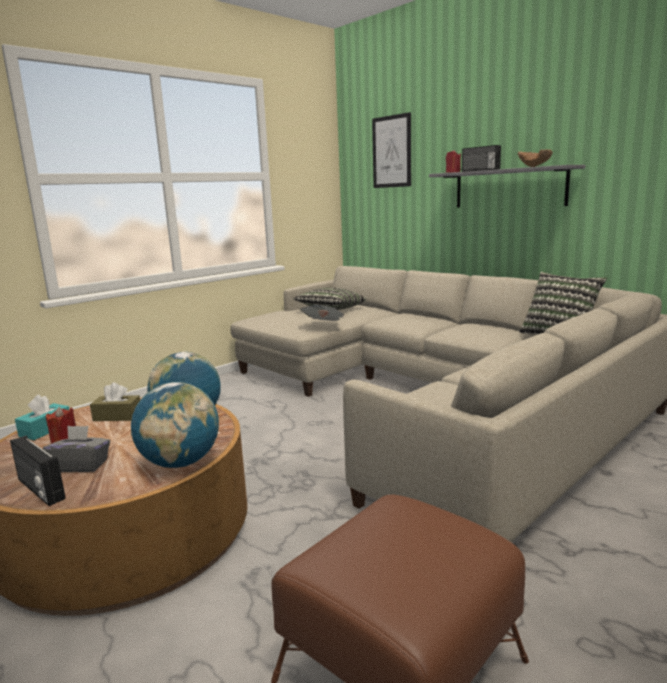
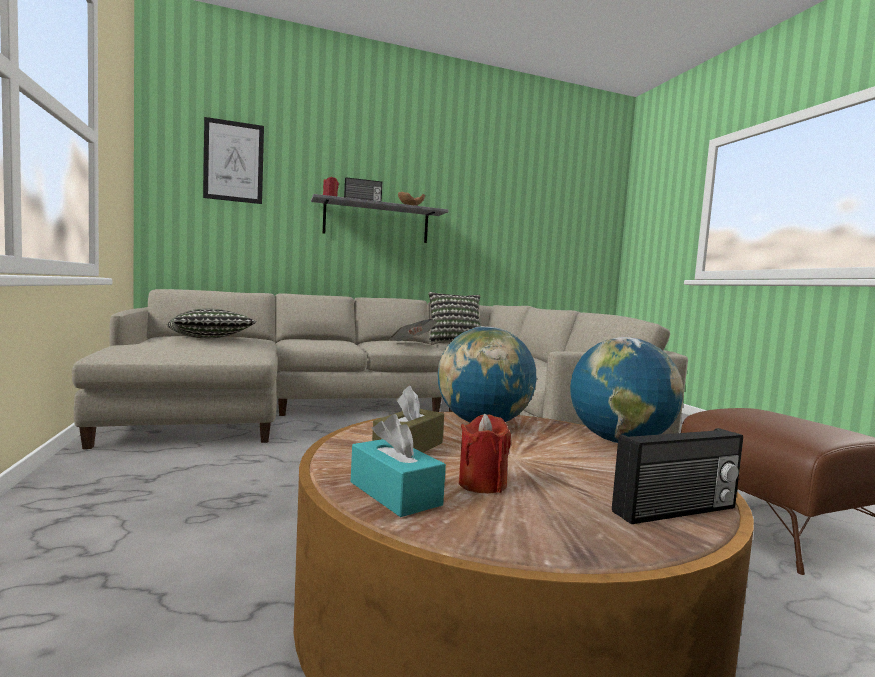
camera: 65 degrees left, 10 degrees down
grey tissue box [43,425,110,472] -> none
newspaper [299,305,344,321] -> newspaper moved to [388,319,437,341]

